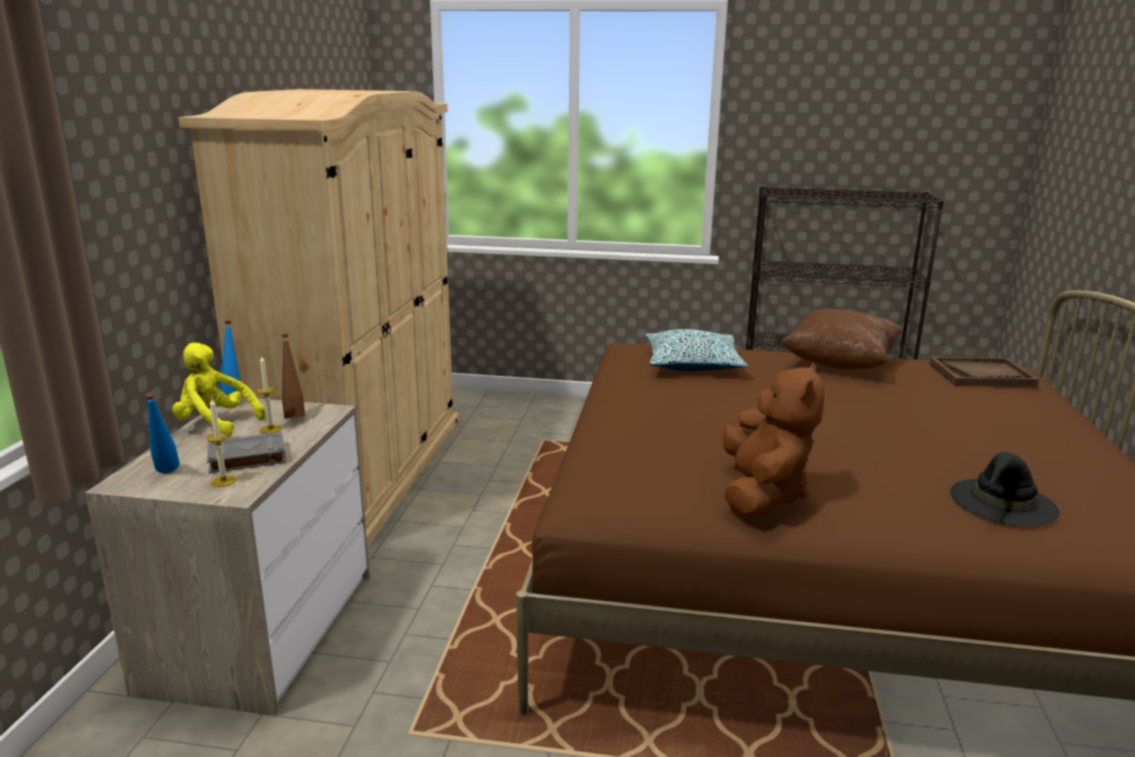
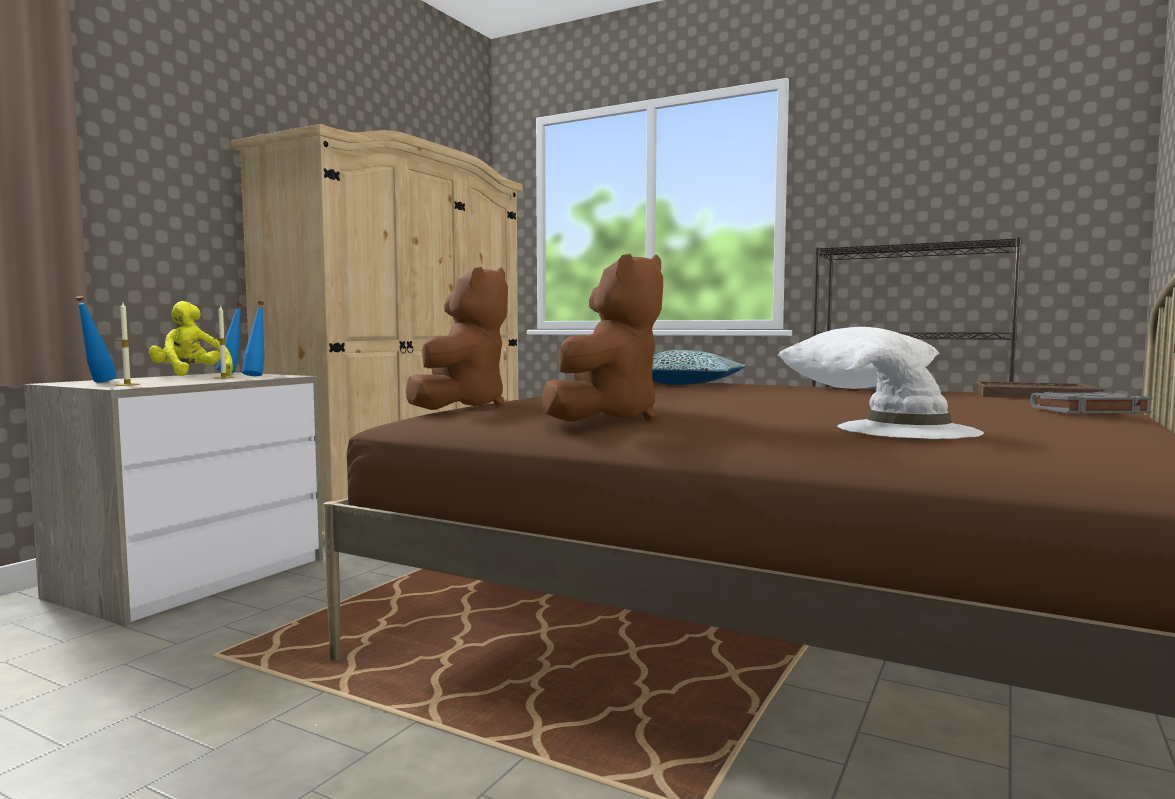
camera: 20 degrees right, 15 degrees down
grey book [207,432,286,473] -> grey book moved to [1030,391,1153,414]
brown bottle [282,334,305,419] -> blue bottle [242,301,264,376]
brown pillow [781,309,903,370] -> white pillow [778,327,940,389]
black hat [950,452,1060,527] -> white hat [837,346,984,439]
none -> brown plush toy [406,267,508,410]

